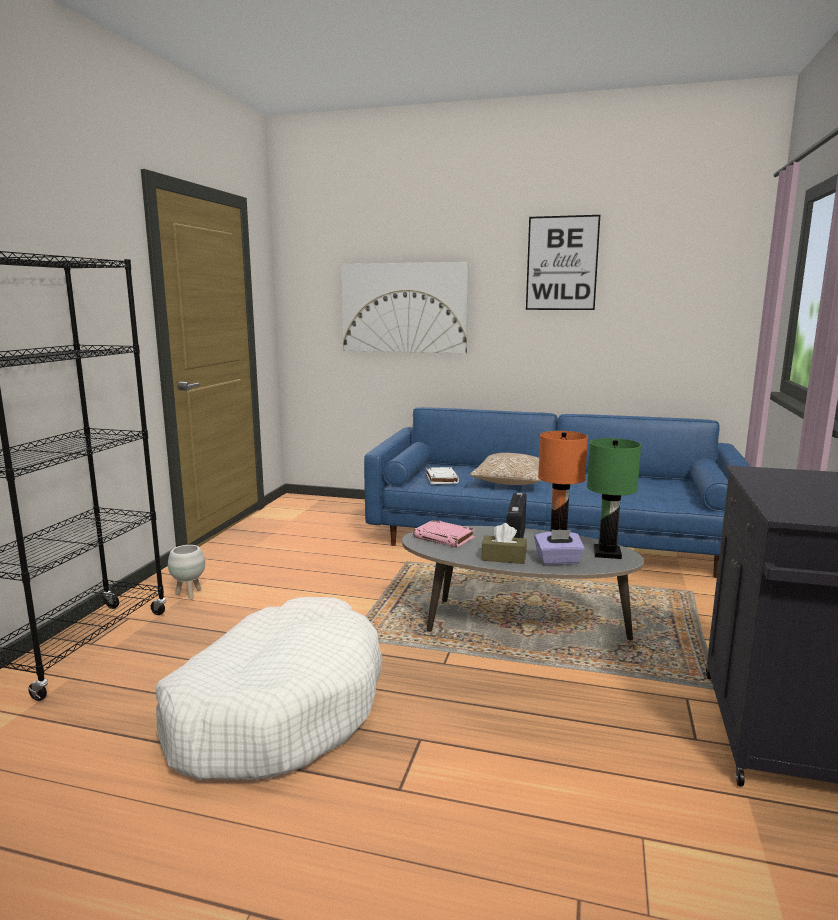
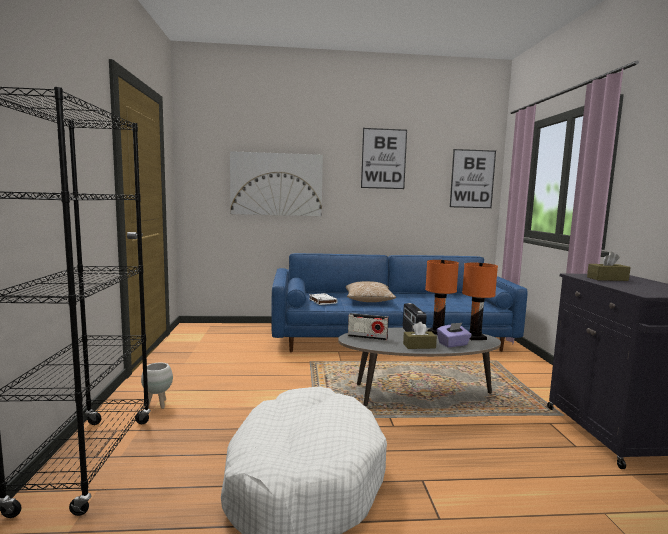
camera: 20 degrees left, 5 degrees down
pink book [414,520,475,548] -> radio [348,313,389,340]
green table lamp [587,438,641,559] -> orange table lamp [462,263,498,340]
none -> picture [450,149,496,208]
none -> brown tissue box [587,252,631,281]

